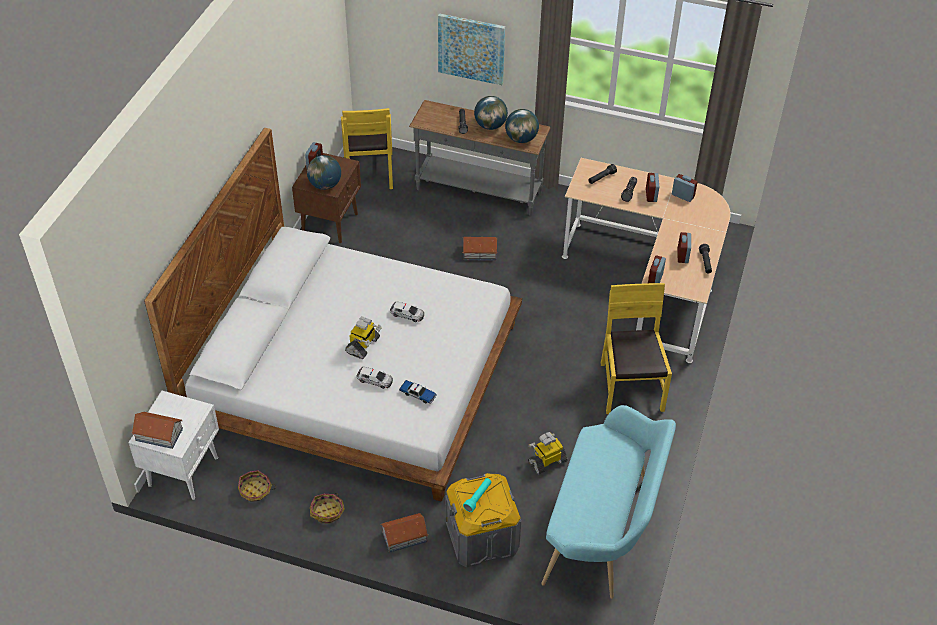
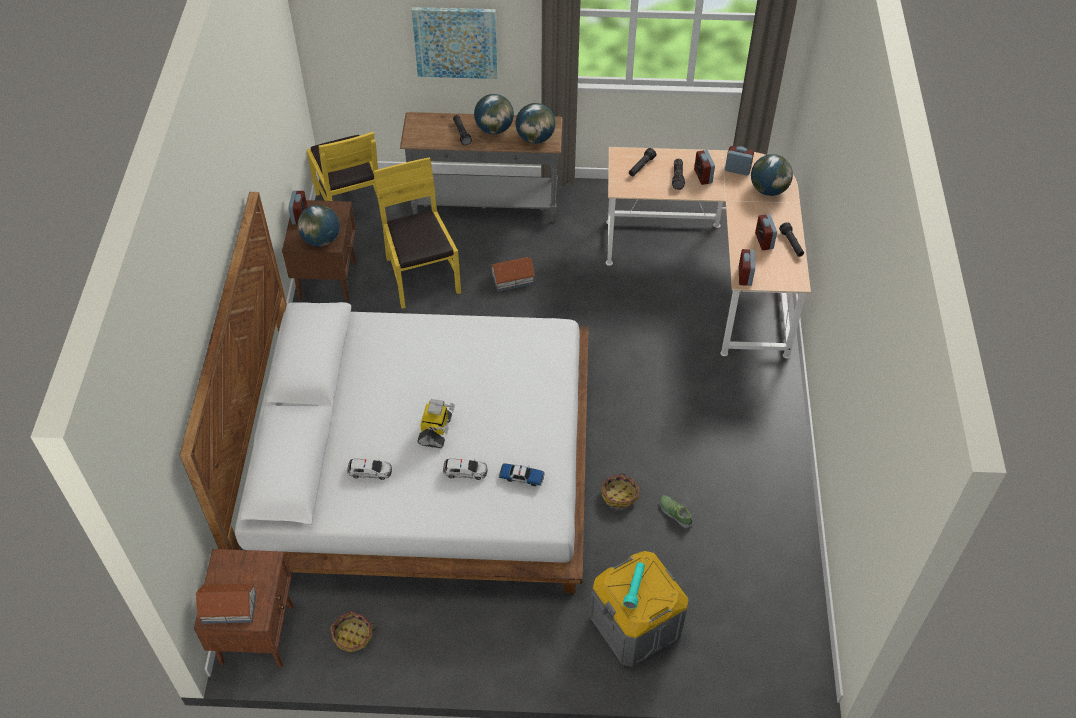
camera: 15 degrees left, 5 degrees up
white nightstand [128,391,219,499] -> brown nightstand [194,549,294,667]
basket [310,493,345,524] -> basket moved to [602,473,639,509]
toy house [380,513,429,553] -> none
toy car [390,302,424,322] -> toy car moved to [347,459,392,480]
toy robot [528,432,567,474] -> shoe [660,495,694,528]
turquoise bench [541,405,676,599] -> none
yellow chair [600,283,672,414] -> yellow chair moved to [374,157,461,309]
none -> globe [751,154,793,196]

